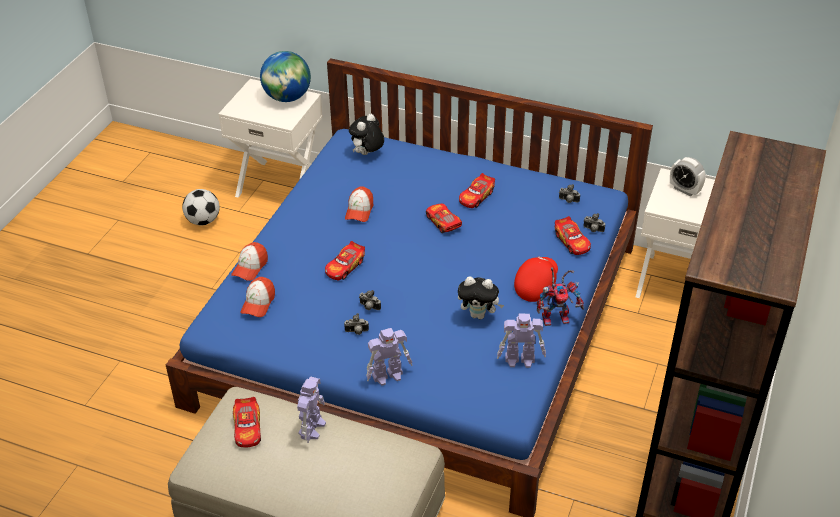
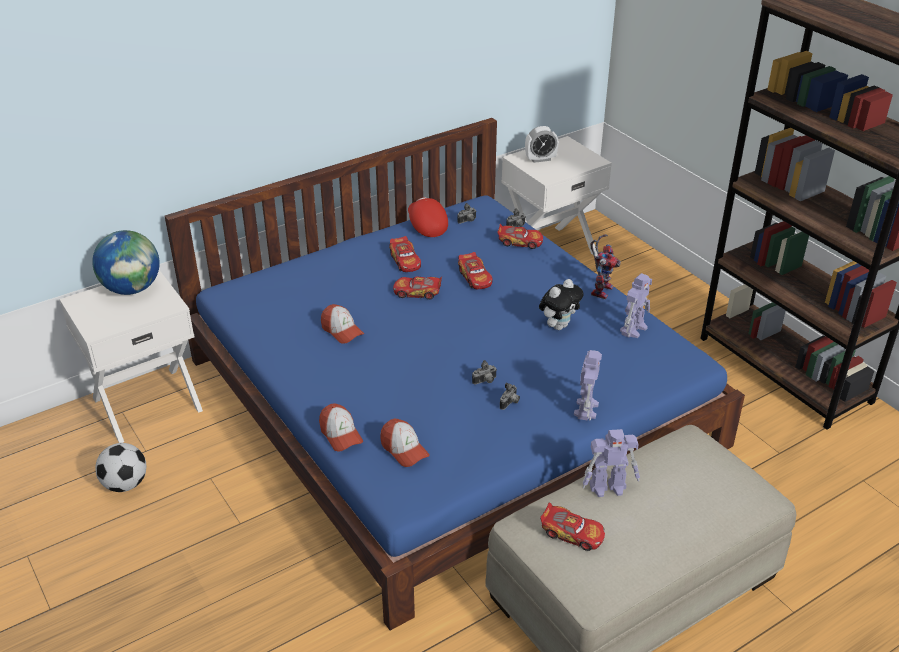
camera: 55 degrees left, 5 degrees down
toy robot [297,377,326,443] -> toy robot turned 120 degrees clockwise [582,429,640,497]
toy car [325,241,365,280] -> toy car moved to [458,252,493,289]
plush toy [349,114,384,155] -> none
red cap [514,257,558,302] -> red cap moved to [408,197,448,237]

